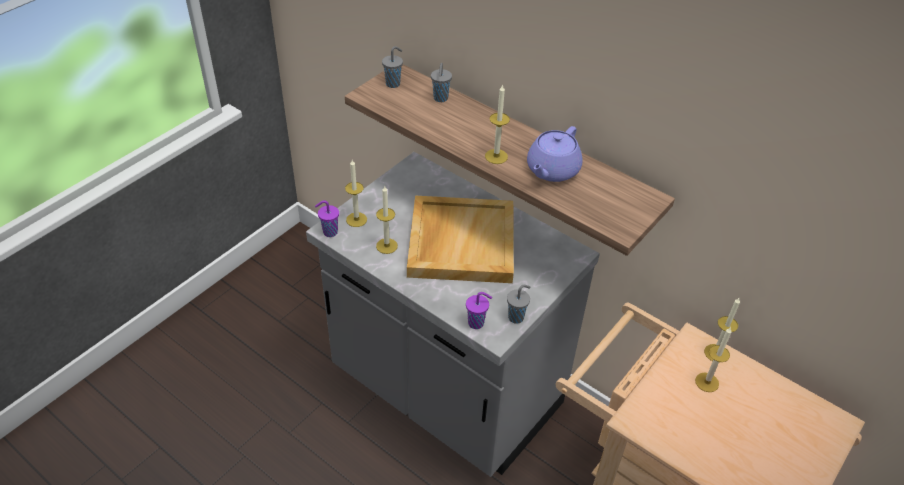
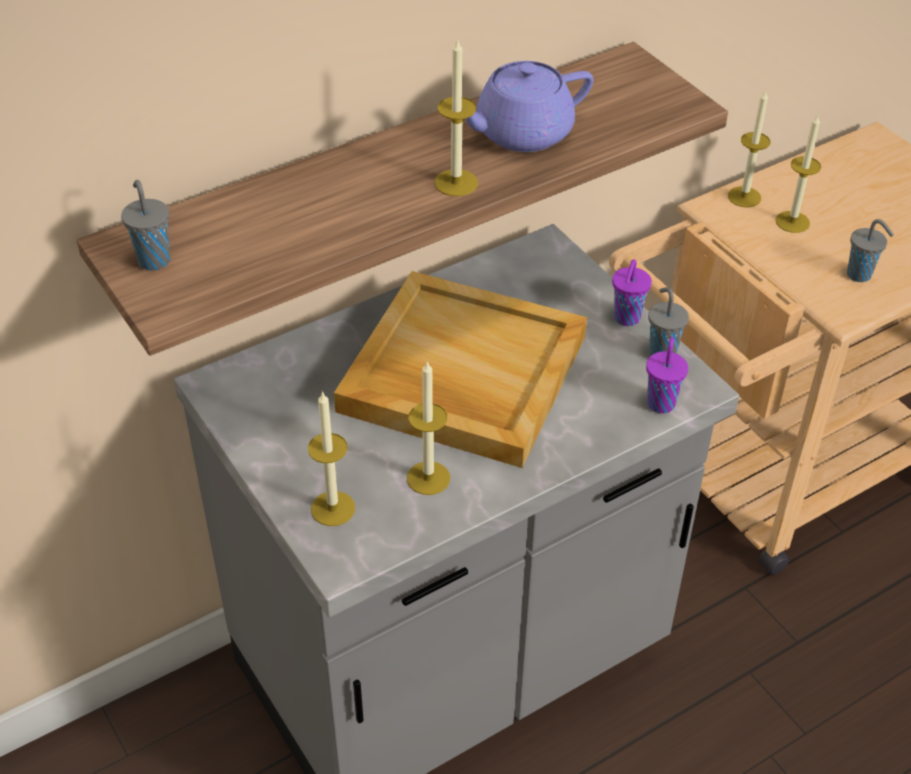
camera: 70 degrees left, 0 degrees up
purple cup [315,200,339,237] -> purple cup moved to [612,259,652,326]
grey cup [431,63,452,102] -> grey cup moved to [847,219,894,282]
purple teapot [527,126,583,182] -> purple teapot turned 105 degrees clockwise [465,61,593,152]

